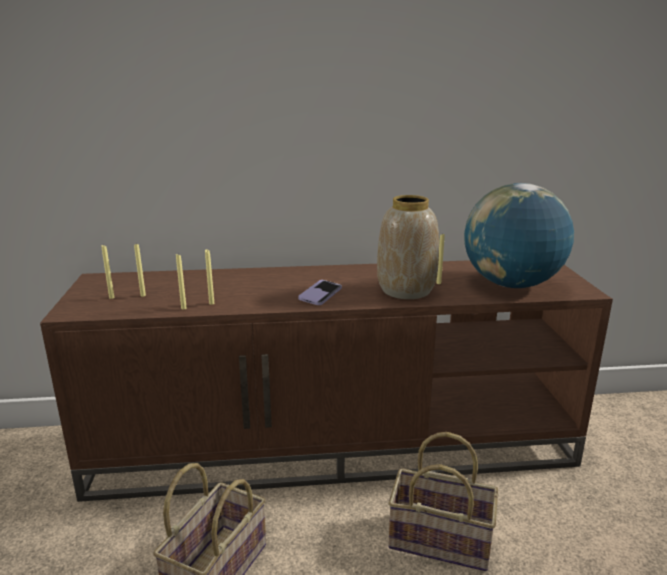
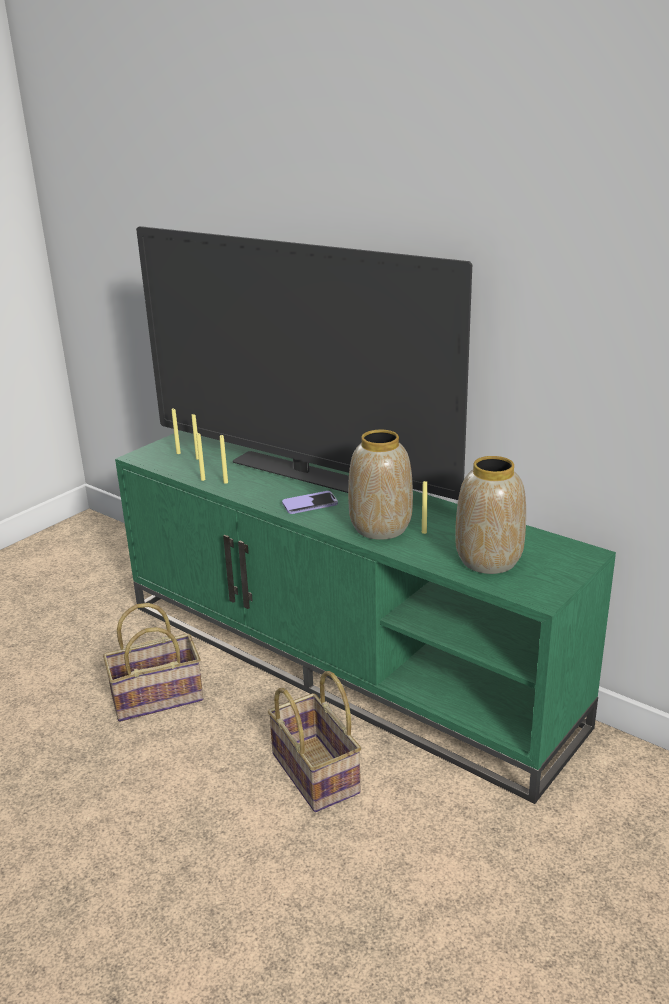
camera: 45 degrees right, 5 degrees up
brown tv stand [40,260,613,502] -> green tv stand [115,431,616,804]
globe [464,183,574,288] -> vase [455,456,526,574]
none -> television [136,226,472,500]

